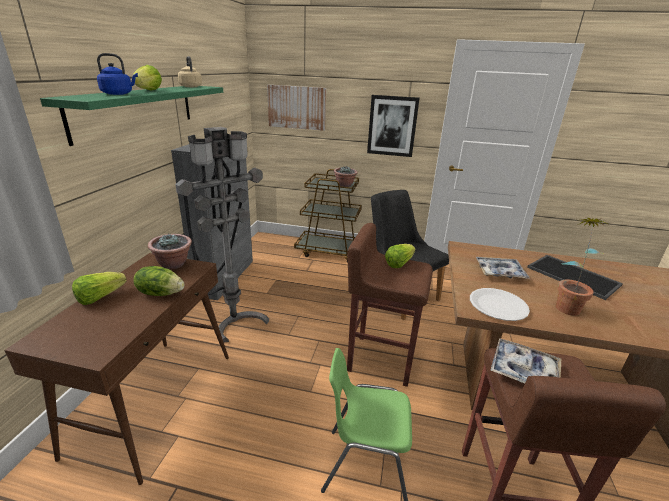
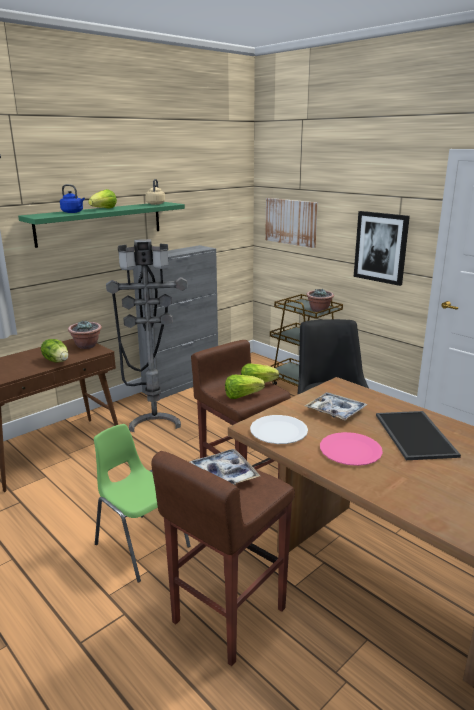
camera: 35 degrees right, 5 degrees down
lettuce [72,272,127,305] -> lettuce moved to [225,375,265,399]
potted plant [556,218,608,316] -> pink plate [320,432,383,466]

